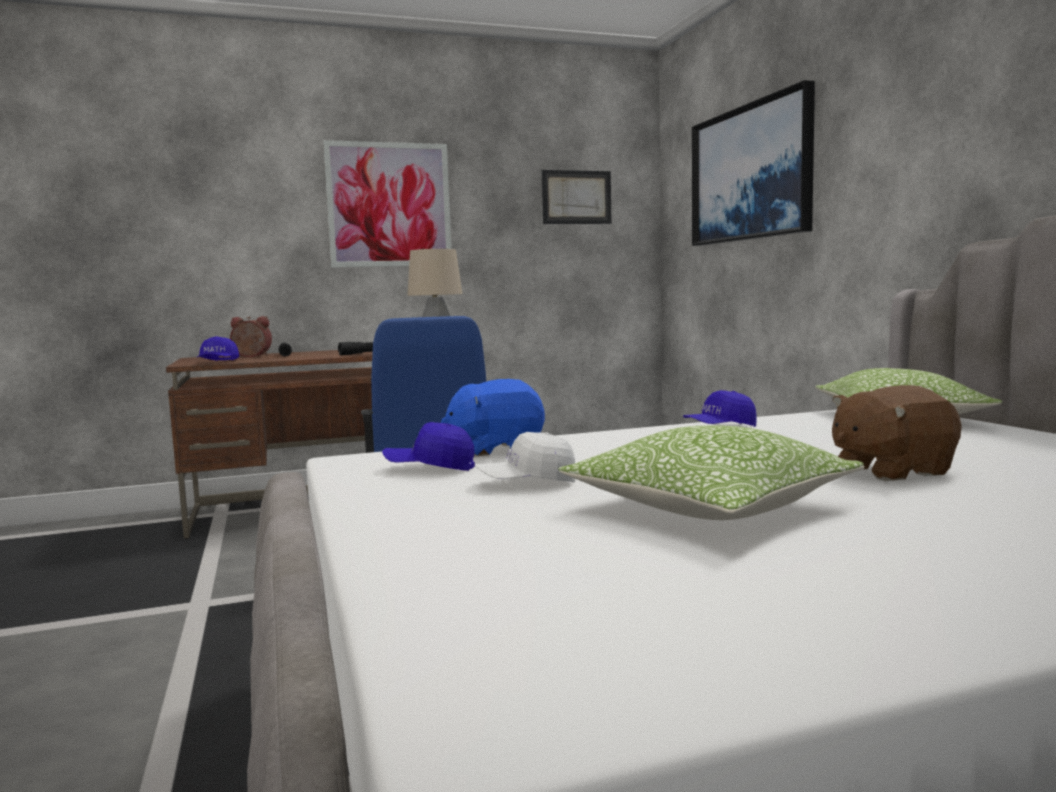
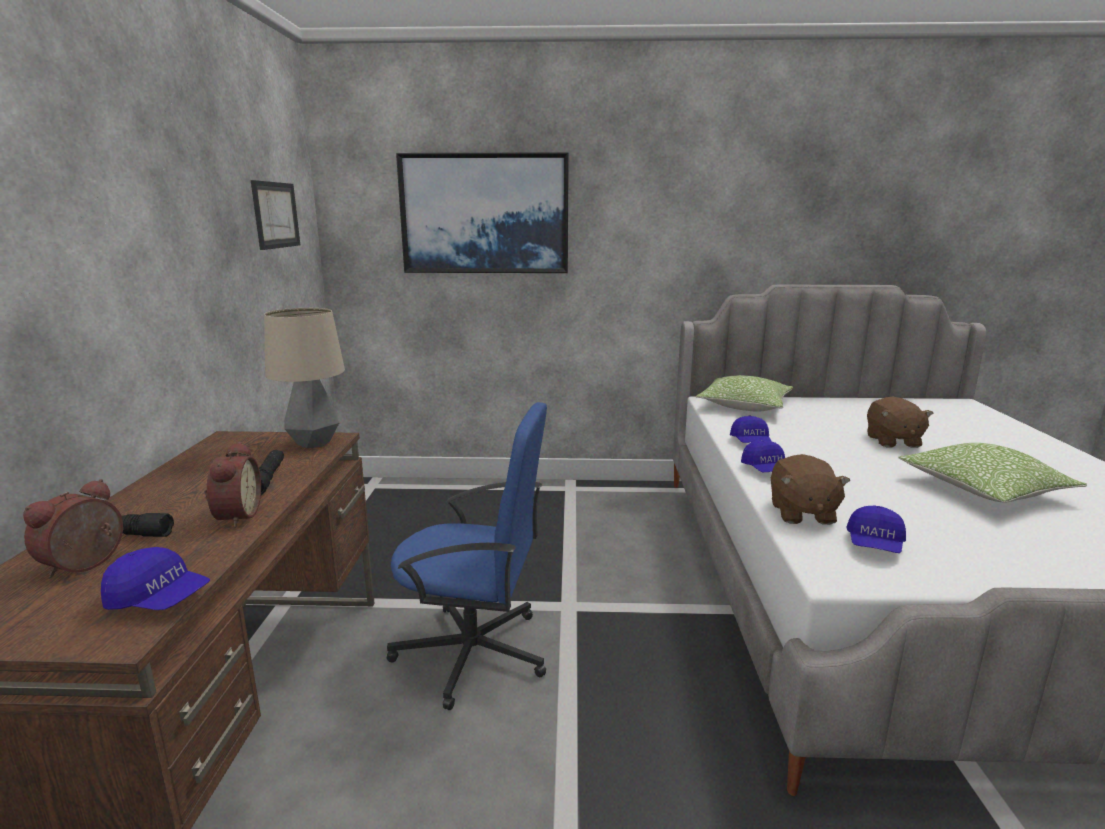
camera: 70 degrees left, 10 degrees up
picture [323,140,451,267] -> none
blue plush toy [441,379,545,456] -> brown plush toy [771,454,850,525]
white cap [475,432,575,482] -> none
none -> alarm clock [204,442,261,528]
none -> blue cap [741,440,785,472]

